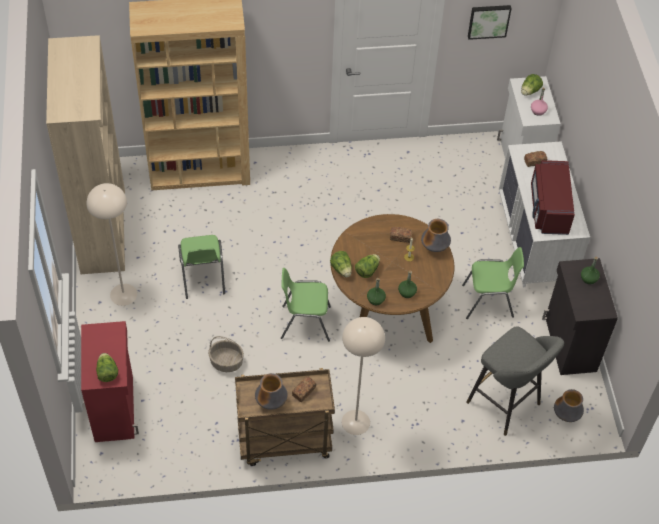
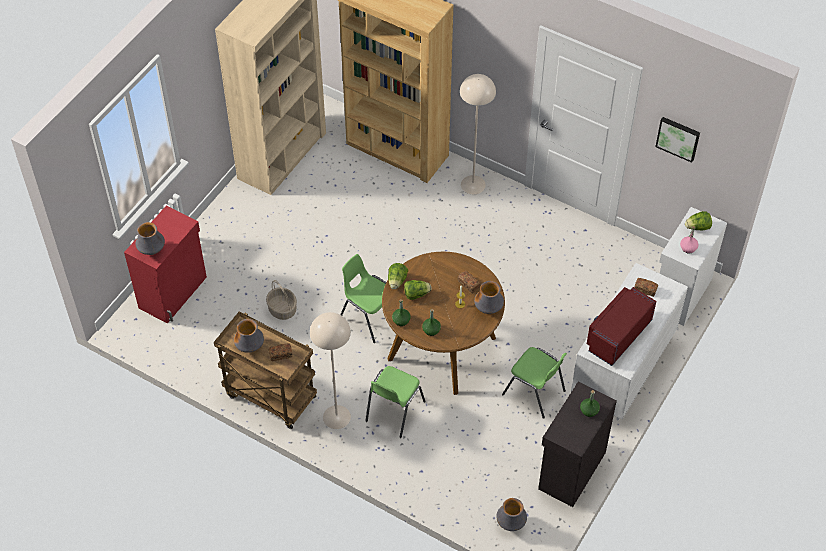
camera: 40 degrees right, 0 degrees up
beige floor lamp [87,183,137,306] -> beige floor lamp moved to [460,74,496,194]
lettuce [96,353,118,382] -> vase [135,222,165,255]
green chair [178,235,225,299] -> green chair moved to [365,366,426,438]
grey stool [466,326,564,436] -> none

